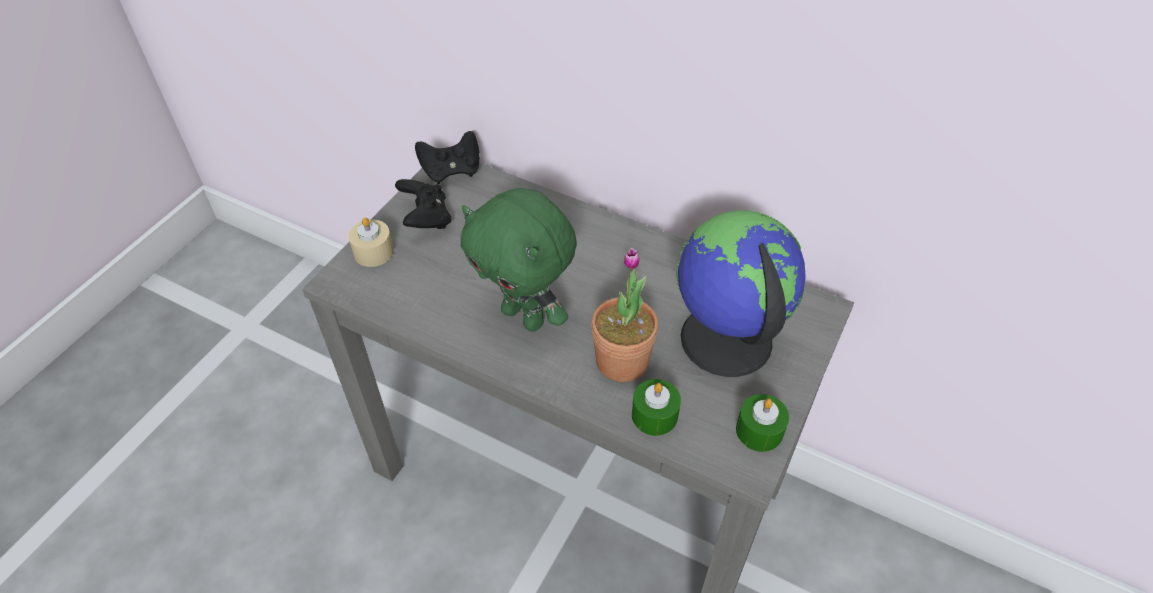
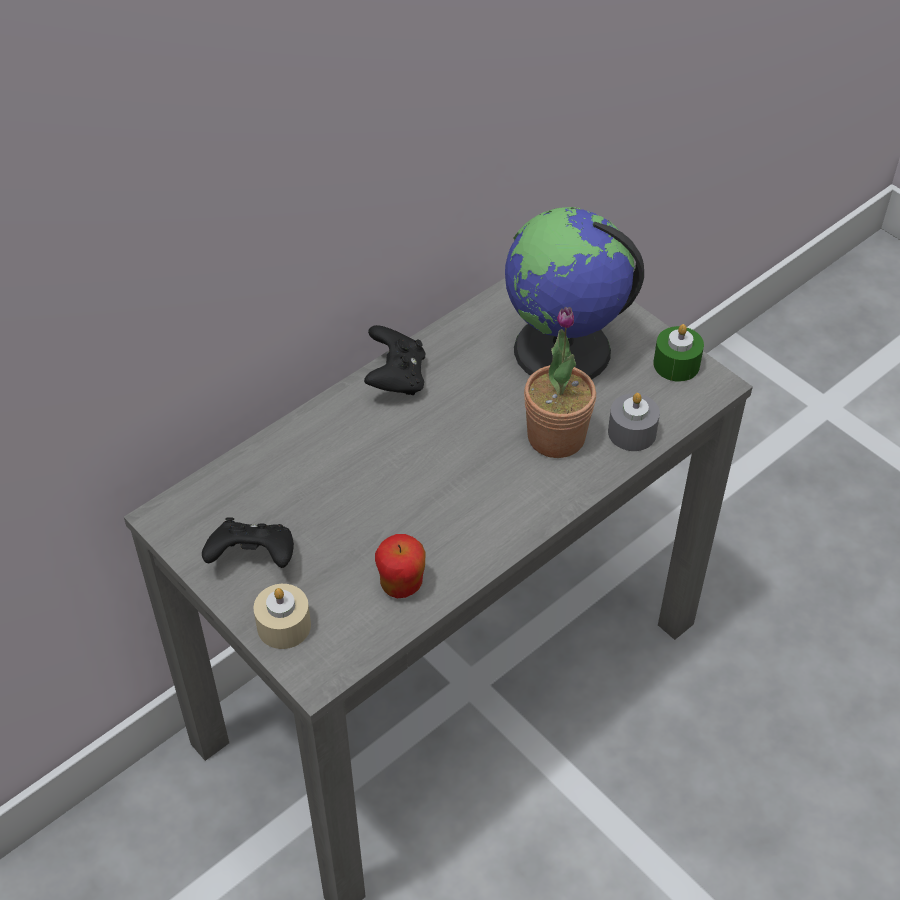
camera: 70 degrees left, 0 degrees up
black game controller [415,131,480,184] -> black game controller moved to [364,325,425,395]
green plush toy [460,188,577,331] -> none
green candle [632,379,681,436] -> grey candle [608,393,660,451]
none -> apple [375,534,426,599]

